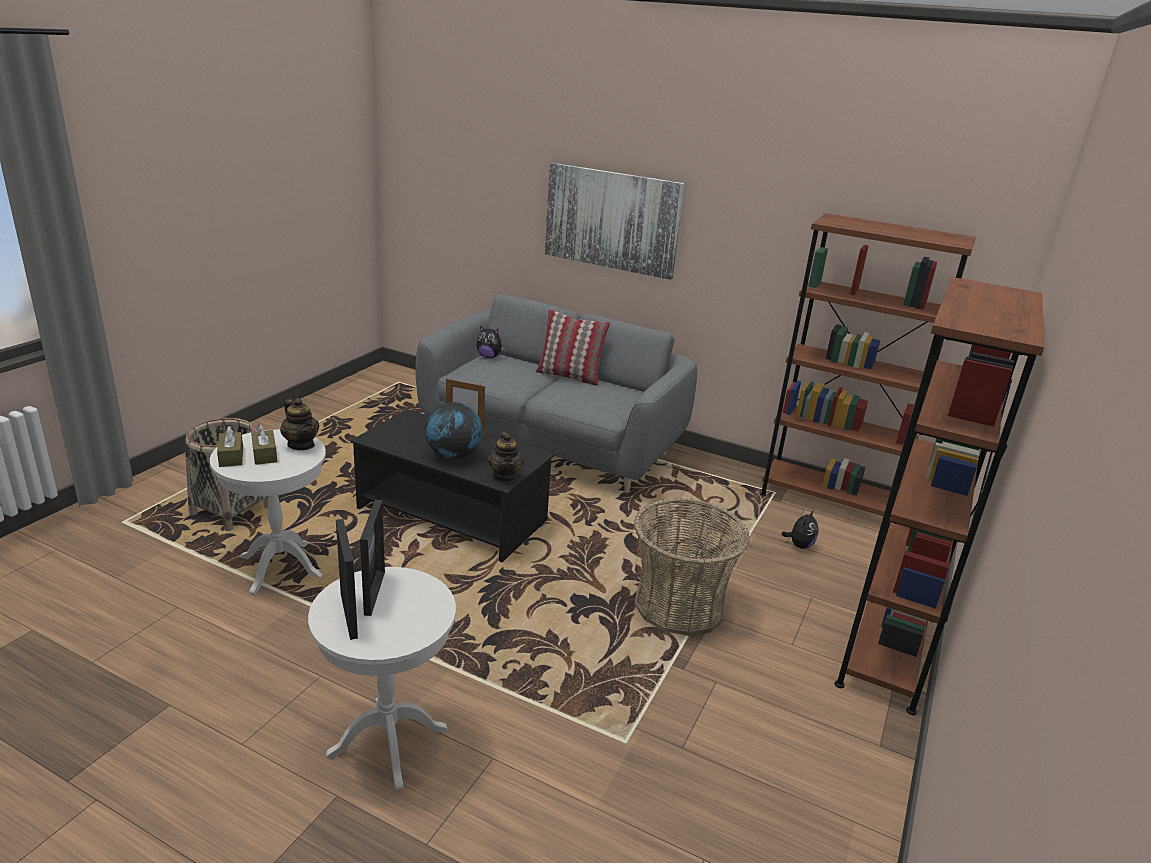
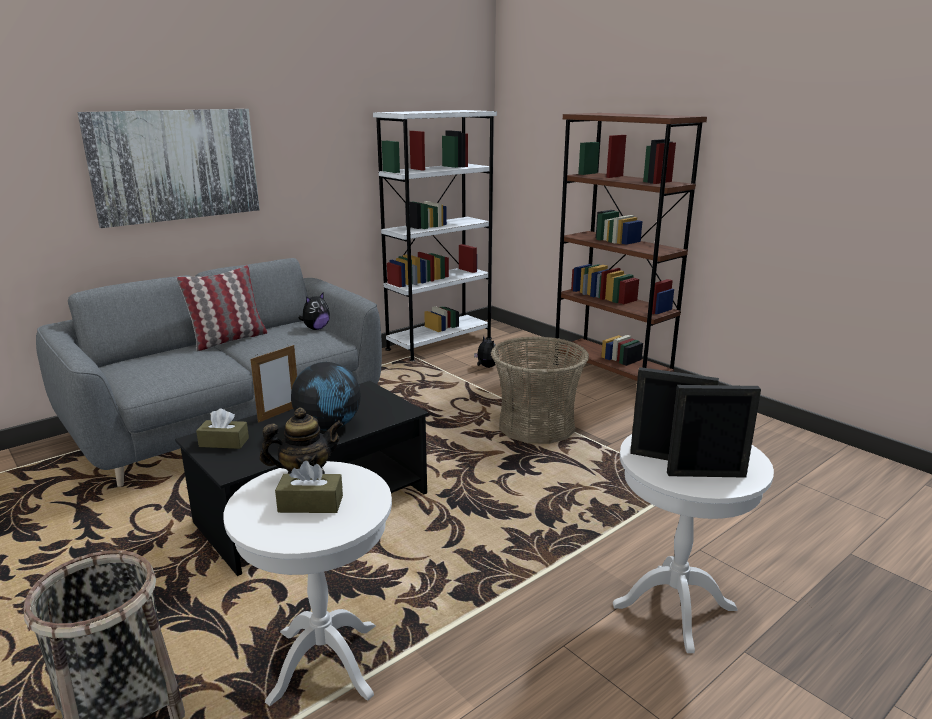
camera: 65 degrees left, 5 degrees down
brown tissue box [217,426,243,467] -> brown tissue box moved to [196,409,249,449]
plush toy [477,326,506,358] -> plush toy moved to [298,292,330,330]
teapot [488,432,524,482] -> none
brown bookcase [760,213,976,516] -> white bookcase [373,110,497,361]

